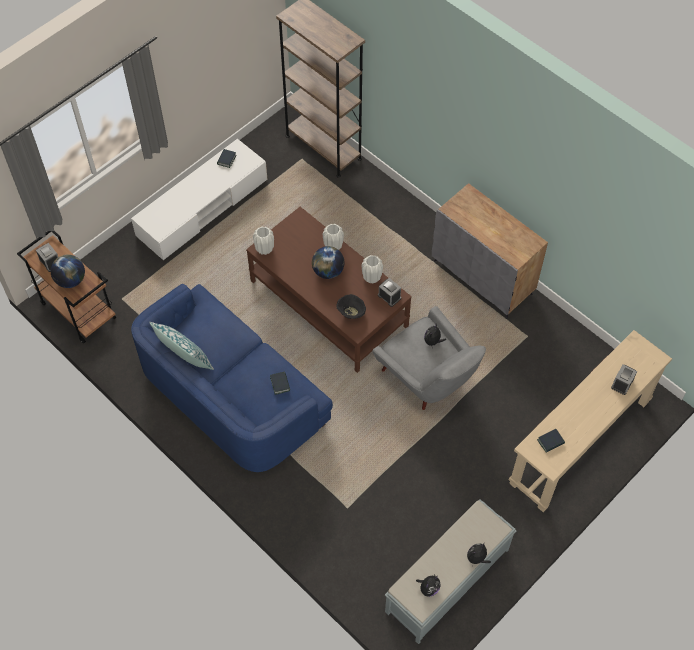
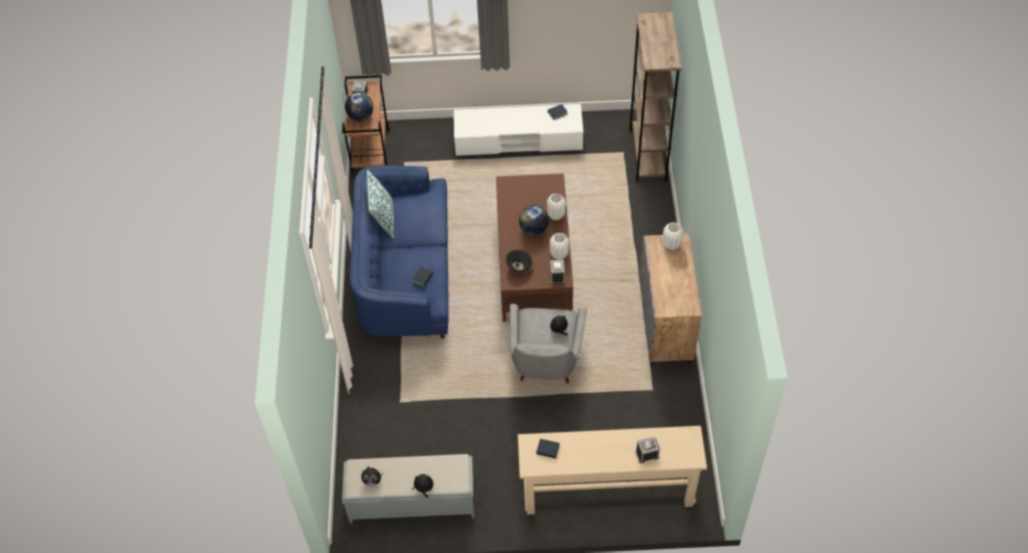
camera: 45 degrees right, 5 degrees down
white vase [253,227,274,255] -> white vase moved to [663,222,684,250]

